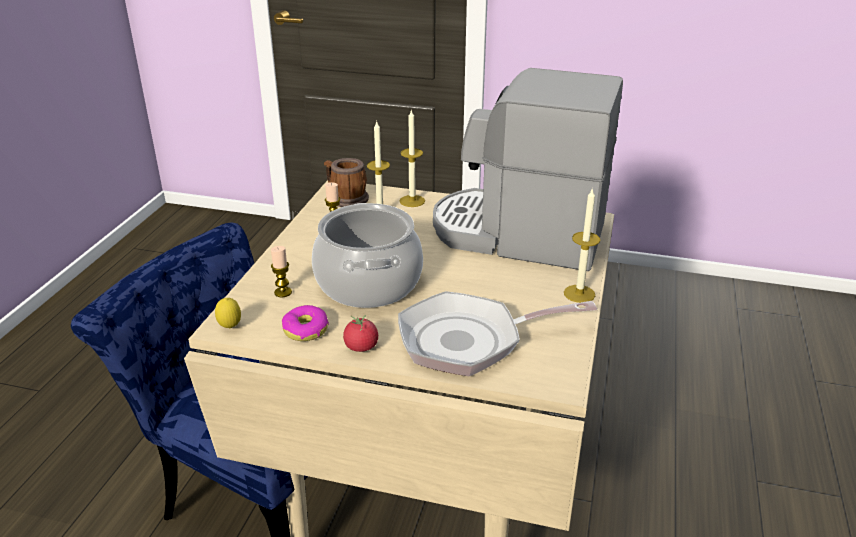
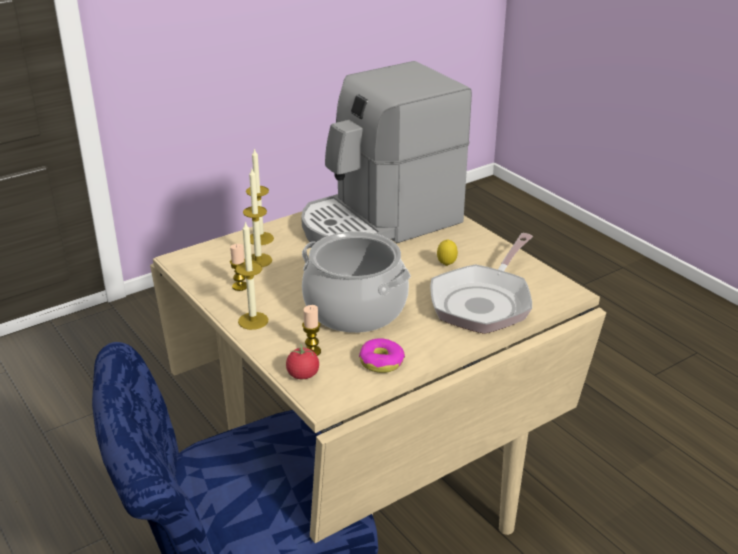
camera: 50 degrees left, 0 degrees up
lemon [215,298,241,328] -> lemon moved to [437,239,458,266]
mug [324,158,369,207] -> none
tomato [343,315,378,352] -> tomato moved to [286,344,319,379]
candle [564,188,600,303] -> candle moved to [236,221,268,330]

